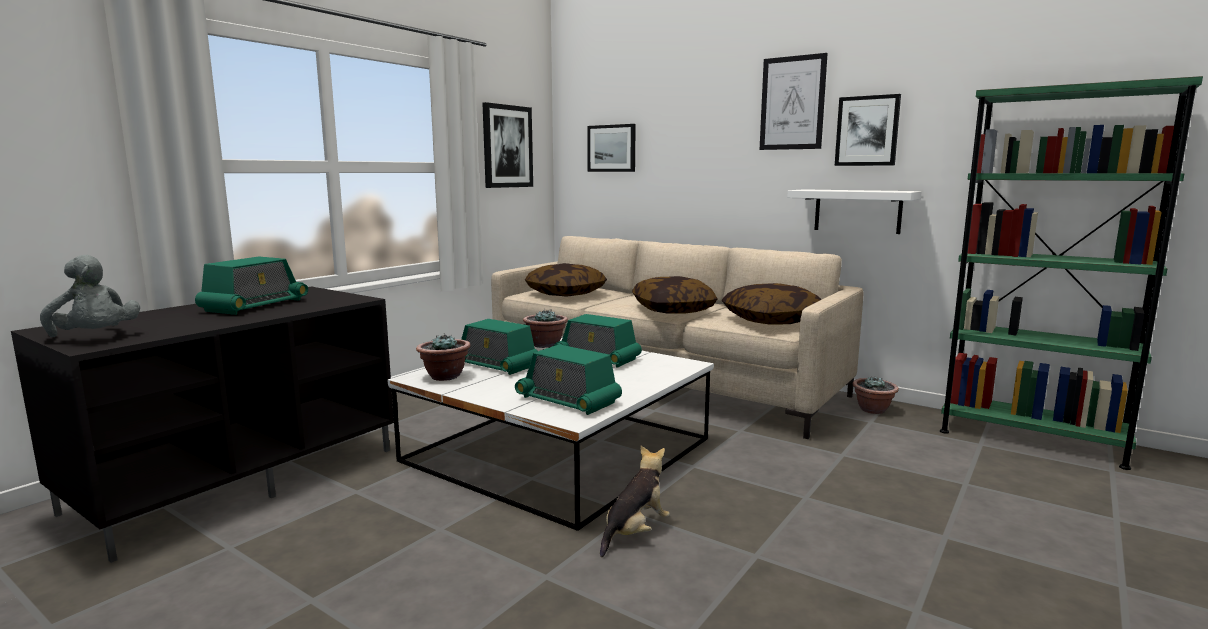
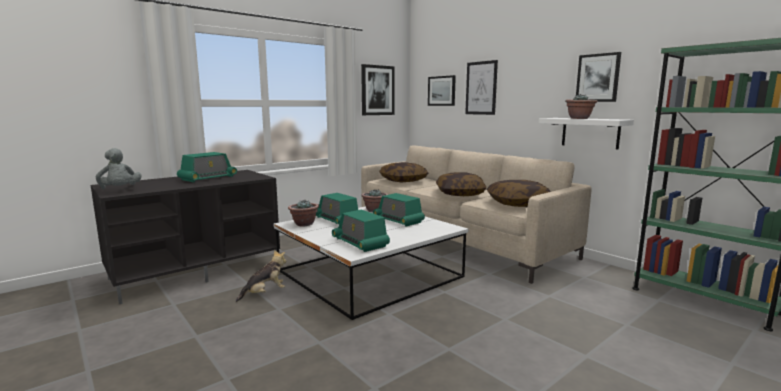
camera: 15 degrees right, 0 degrees up
plush toy [600,446,670,557] -> plush toy moved to [236,250,287,302]
picture [760,53,828,150] -> picture moved to [465,60,498,115]
potted plant [853,377,899,414] -> potted plant moved to [565,94,598,119]

